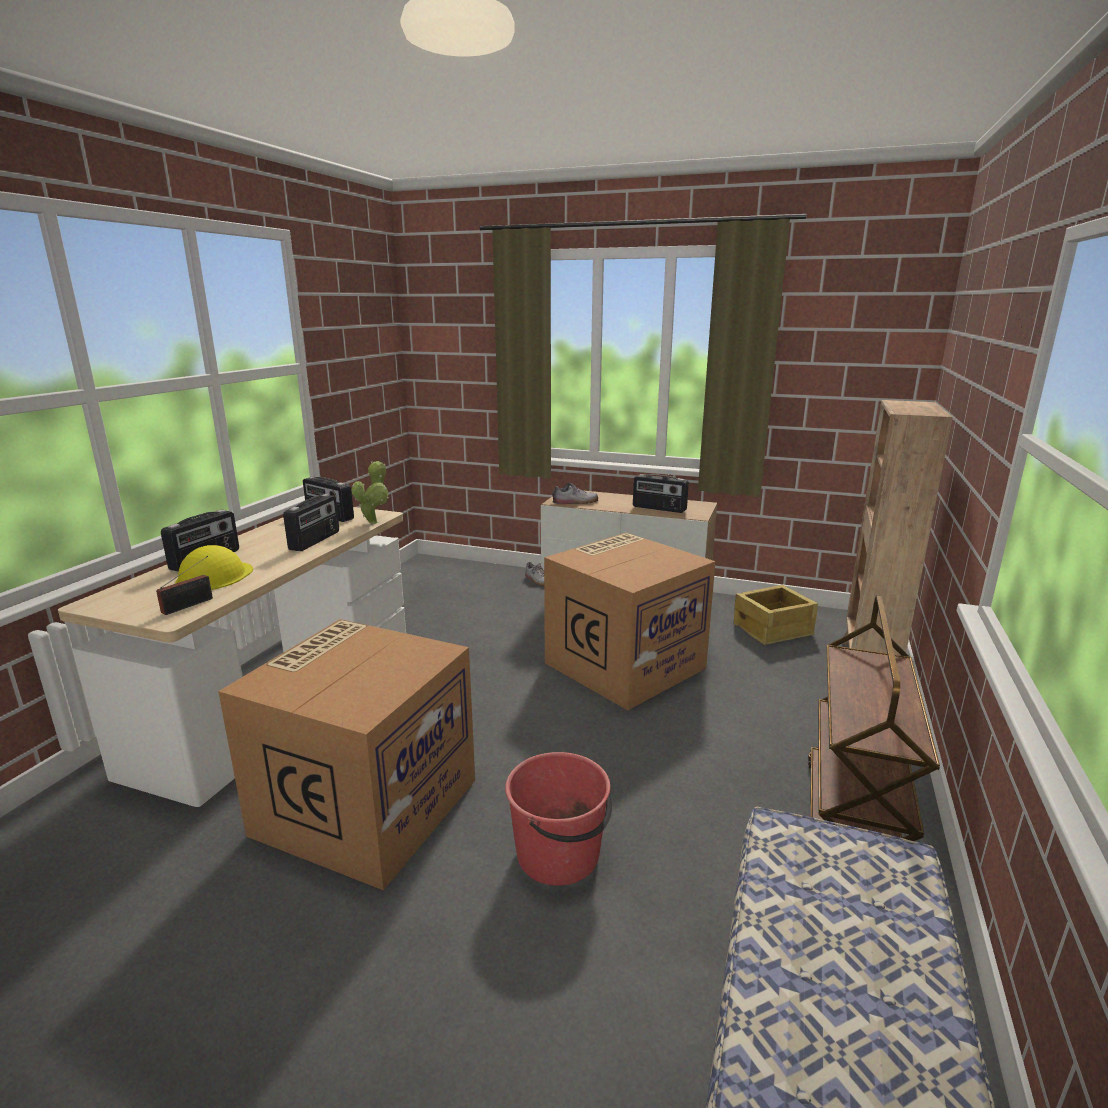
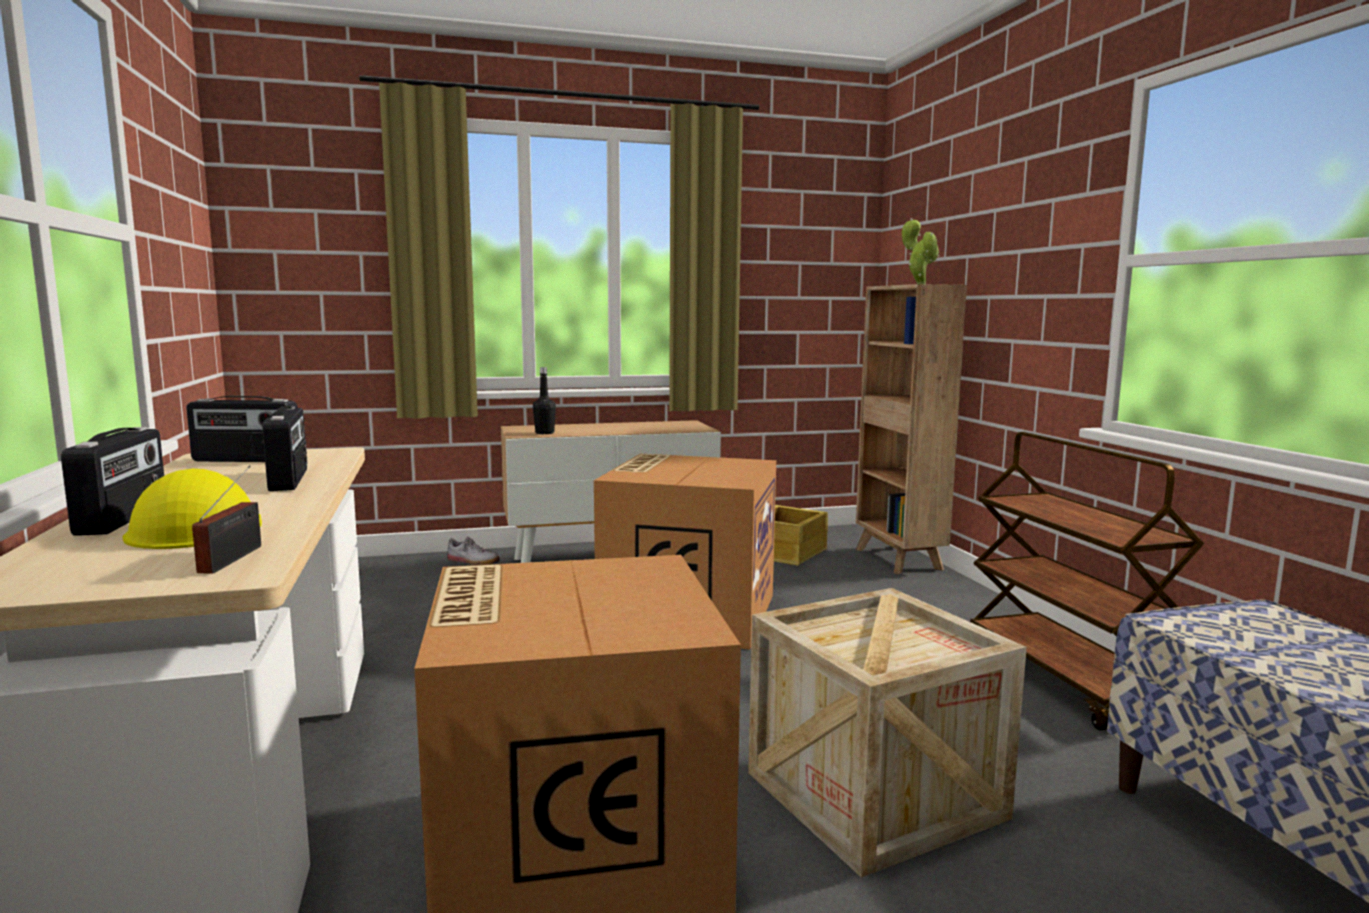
camera: 35 degrees left, 10 degrees down
potted plant [352,461,389,524] -> potted plant moved to [902,218,939,284]
red bucket [505,752,612,886] -> crate [748,588,1027,877]
shoe [552,483,598,504] -> black bottle [533,367,556,434]
radio [633,474,689,513] -> none

